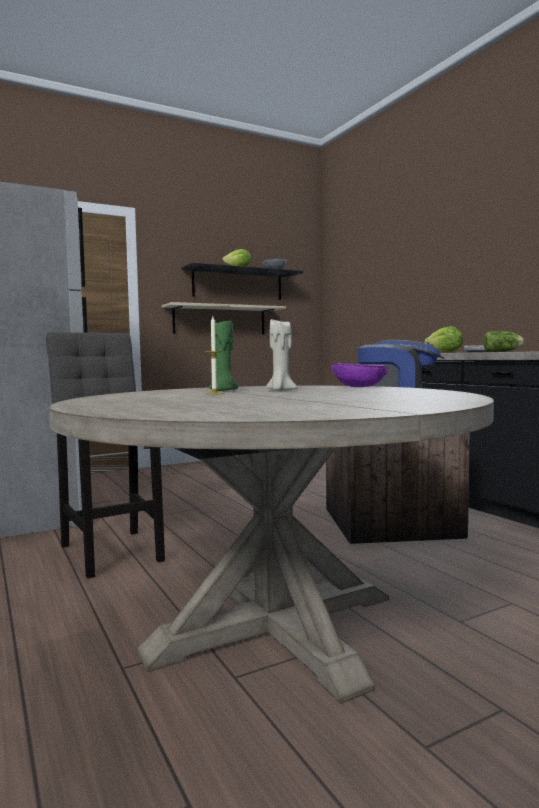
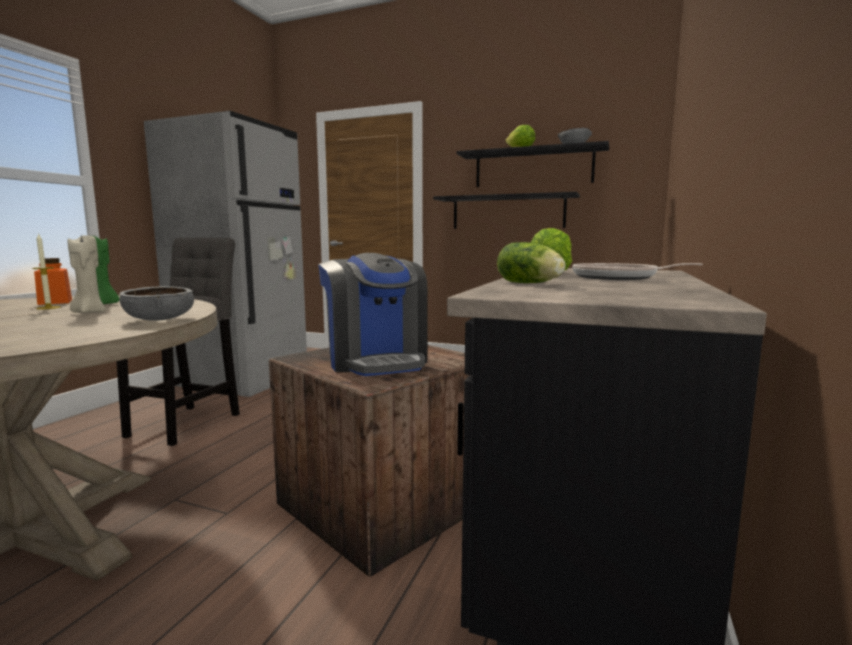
camera: 50 degrees right, 5 degrees up
beige shelf [162,302,286,335] -> black shelf [433,192,580,229]
purple bowl [331,363,388,387] -> grey bowl [119,286,194,321]
none -> orange jar [34,258,72,305]

